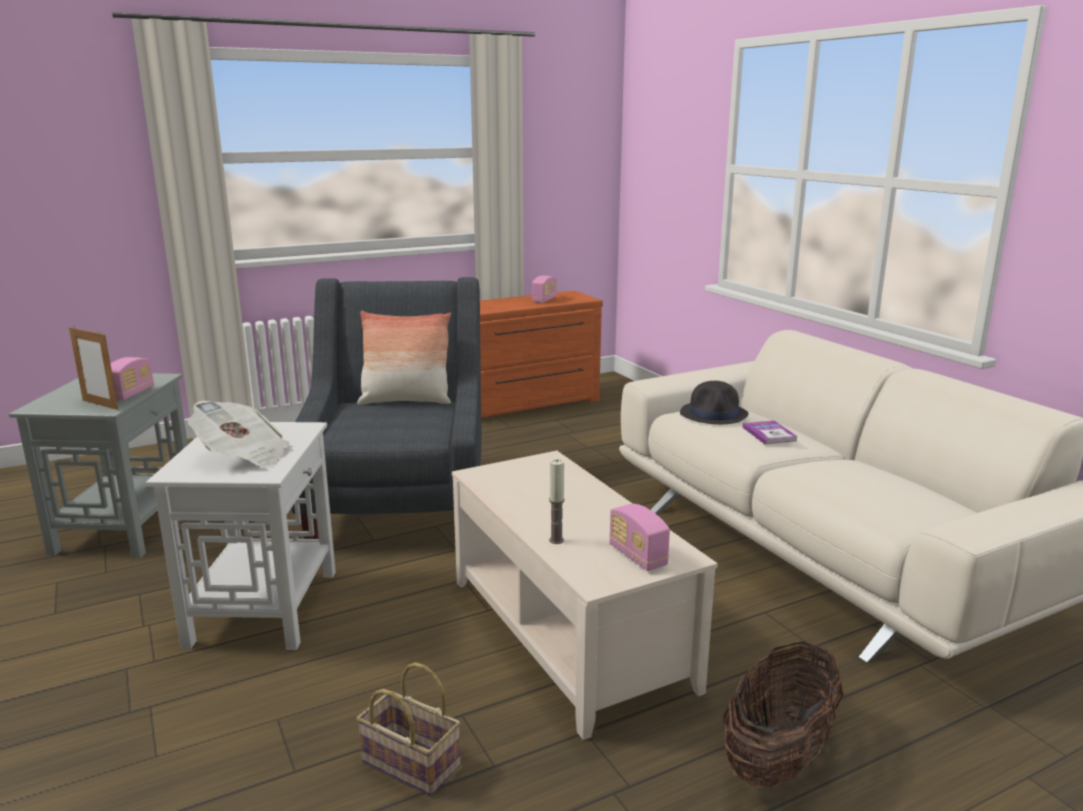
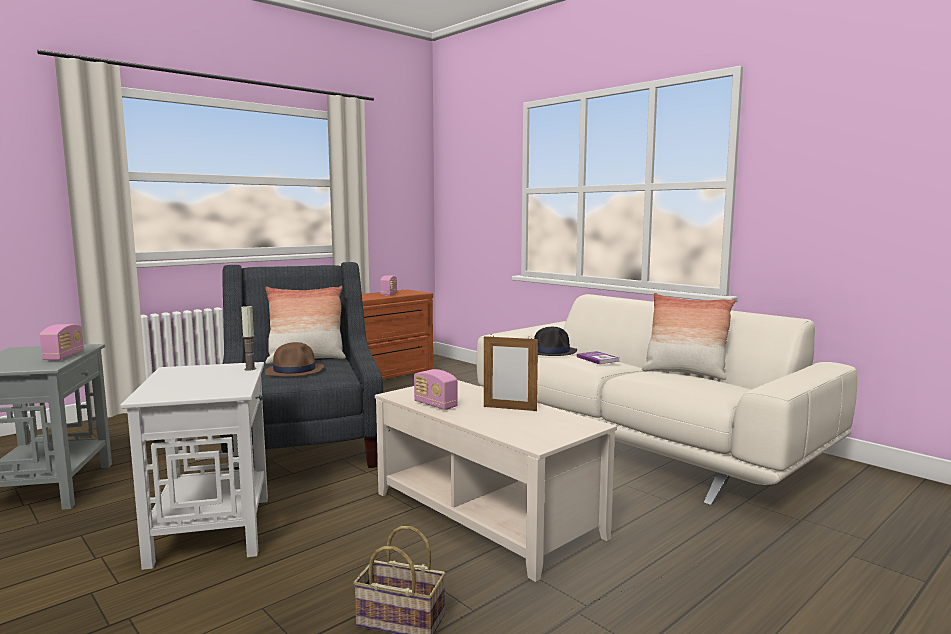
camera: 15 degrees left, 10 degrees down
picture frame [69,327,118,410] -> picture frame moved to [484,334,538,411]
newspaper [188,401,289,468] -> none
candle [549,459,565,544] -> candle moved to [241,305,256,371]
radio [609,504,670,571] -> radio moved to [414,369,458,410]
basket [723,641,843,788] -> none
none -> brown hat [265,342,324,377]
none -> pillow [642,293,736,380]

